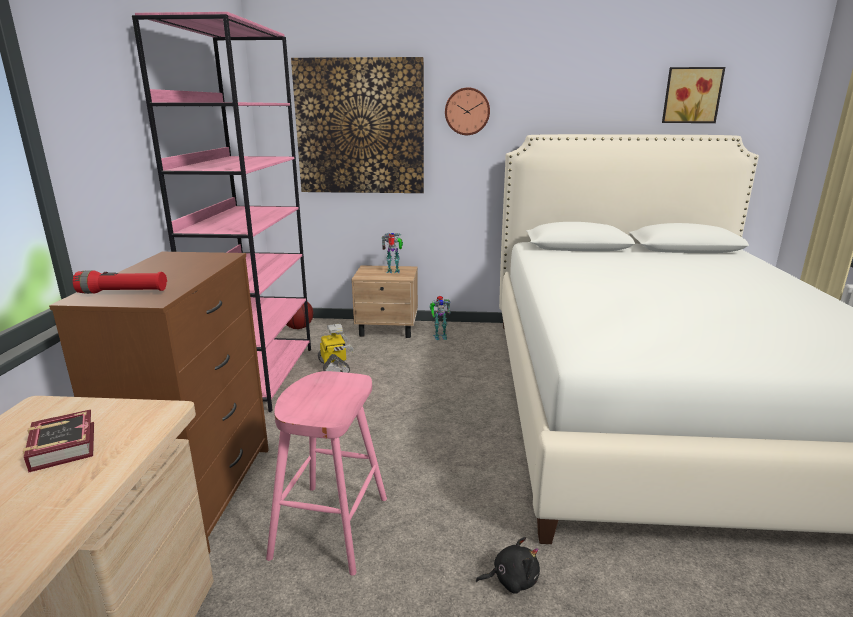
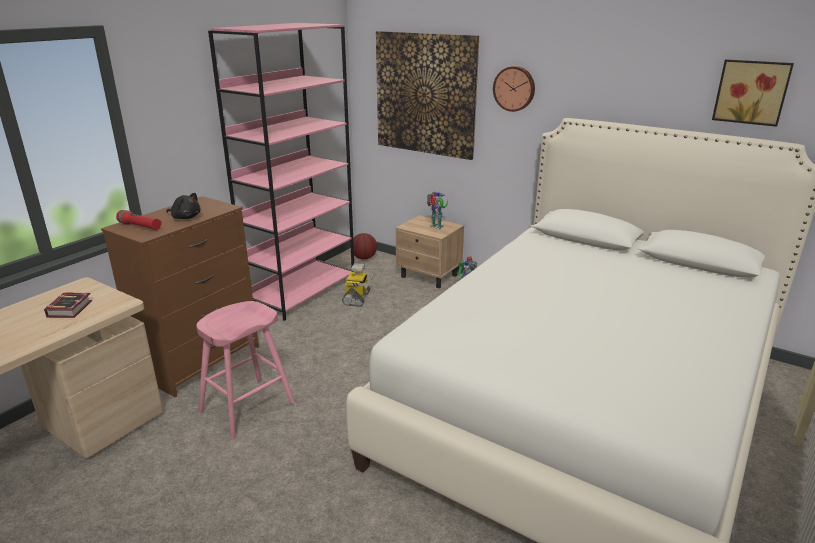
camera: 30 degrees right, 5 degrees up
black plush toy [476,537,540,594] -> black plush toy moved to [166,193,200,219]

